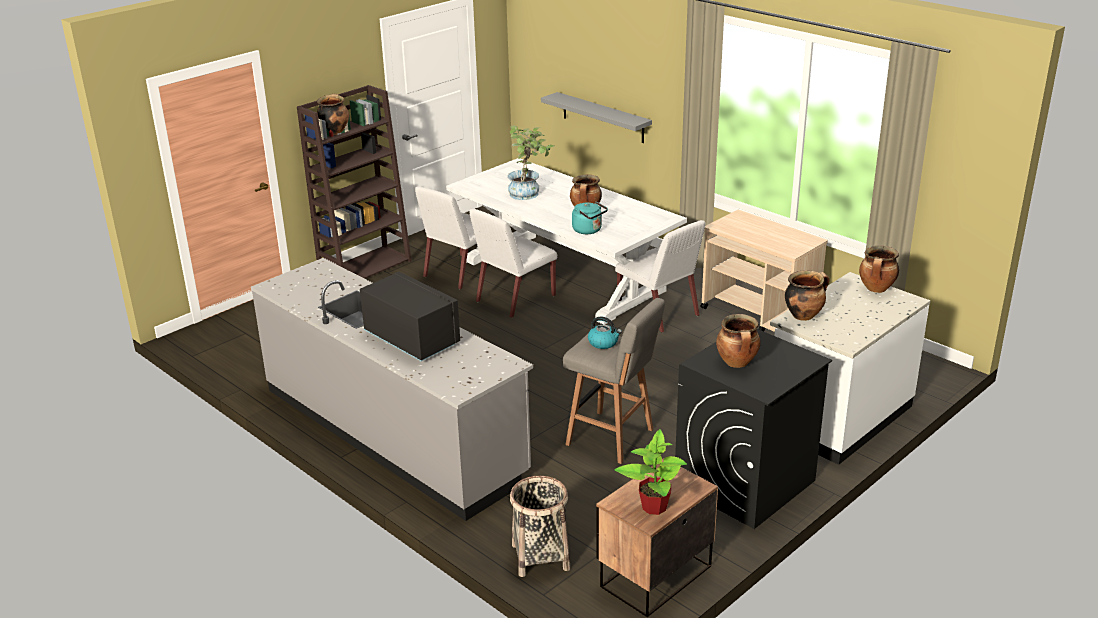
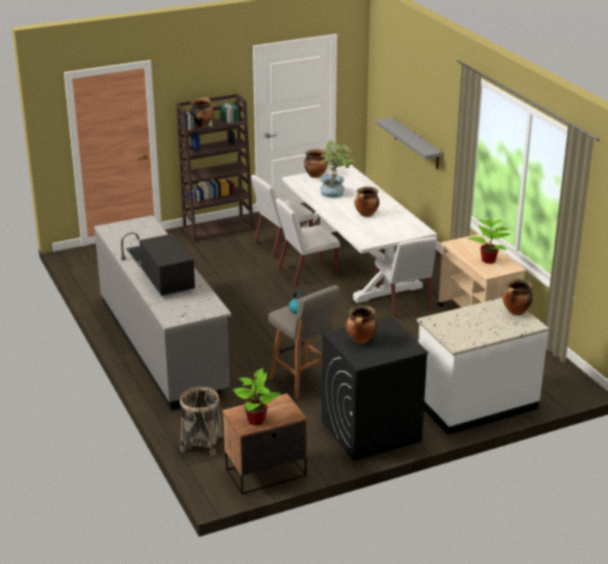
camera: 20 degrees right, 0 degrees up
turquoise kettle [572,201,608,234] -> none
cooking pot [785,270,829,321] -> cooking pot moved to [304,149,330,178]
none -> potted plant [468,219,510,264]

